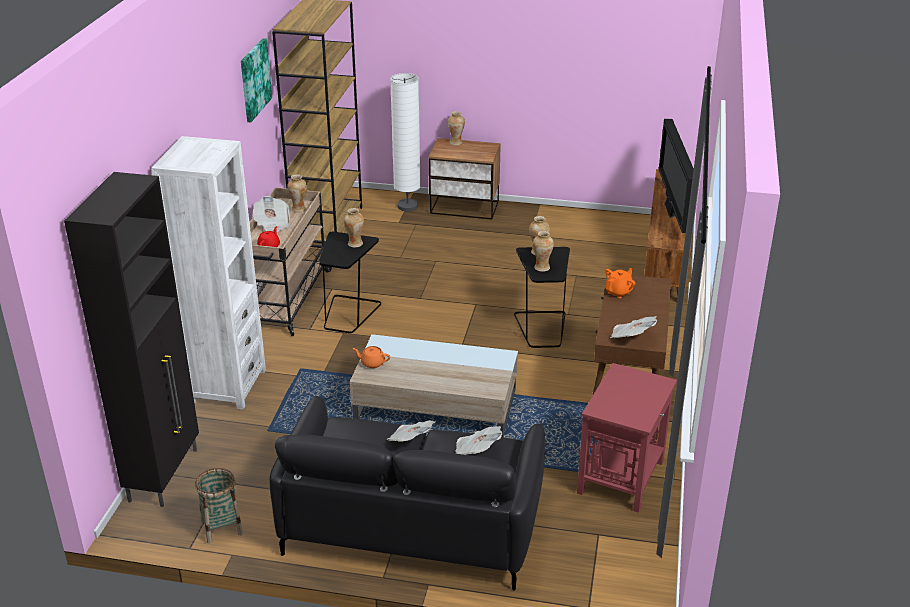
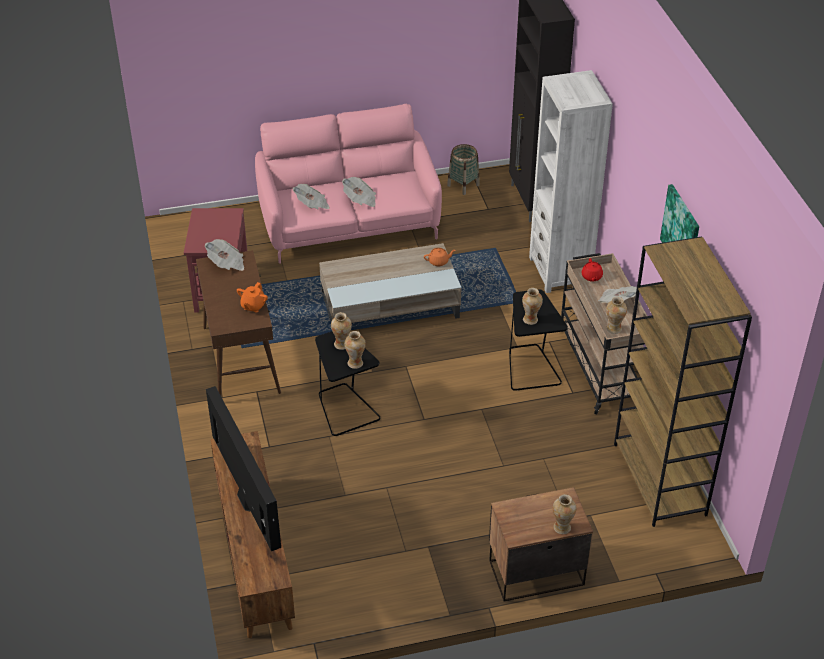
camera: 155 degrees right, 10 degrees up
black sofa [270,396,545,591] -> pink sofa [255,104,442,264]
white floor lamp [390,73,421,211] -> none

